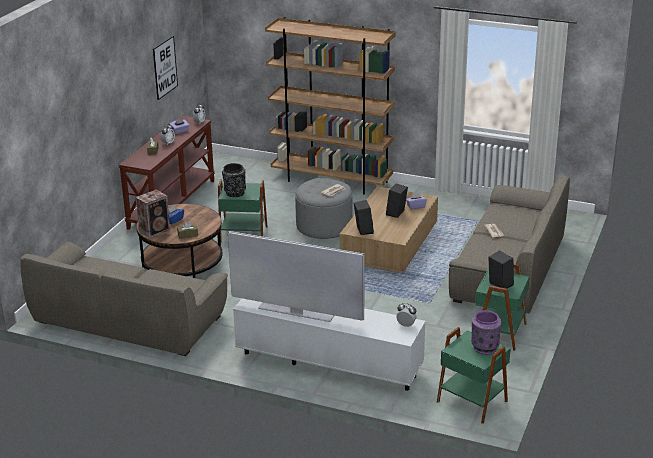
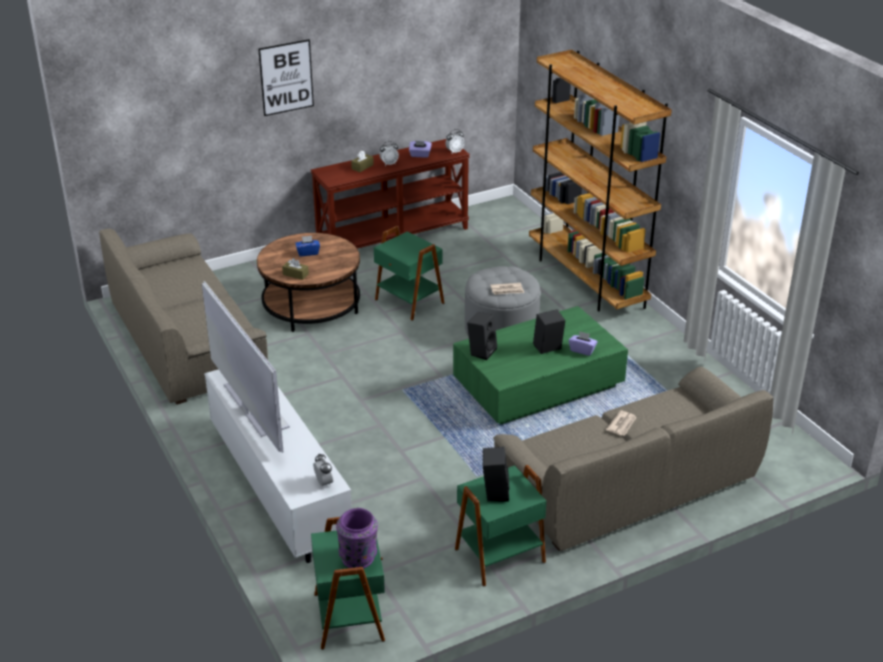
camera: 40 degrees right, 5 degrees up
speaker [136,189,170,238] -> none
picture [153,36,178,100] -> picture moved to [258,39,314,116]
black vase [222,163,246,197] -> none
brown coffee table [340,186,438,273] -> green coffee table [453,306,628,425]

